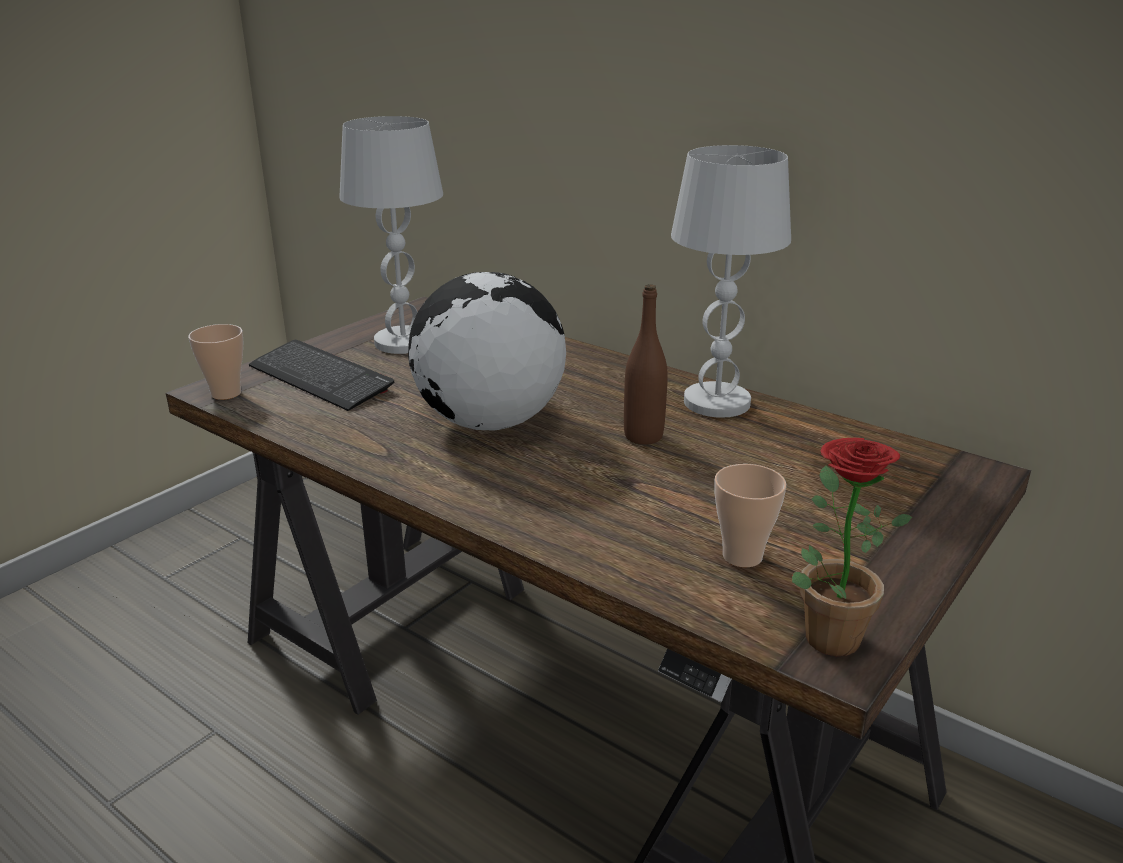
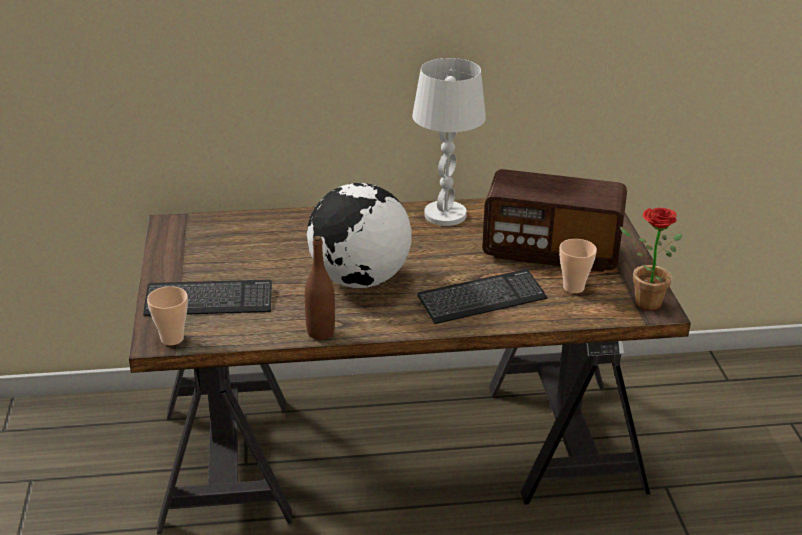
camera: 45 degrees left, 5 degrees up
white table lamp [339,116,443,354] -> none
brown bottle [624,284,668,445] -> brown bottle moved to [305,236,335,340]
none -> keyboard [417,269,547,324]
none -> radio [482,169,627,272]

